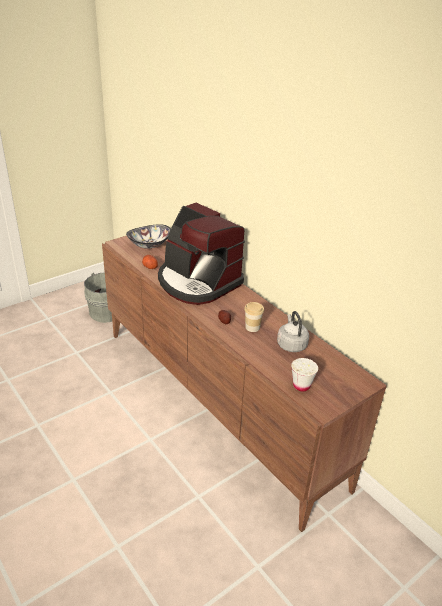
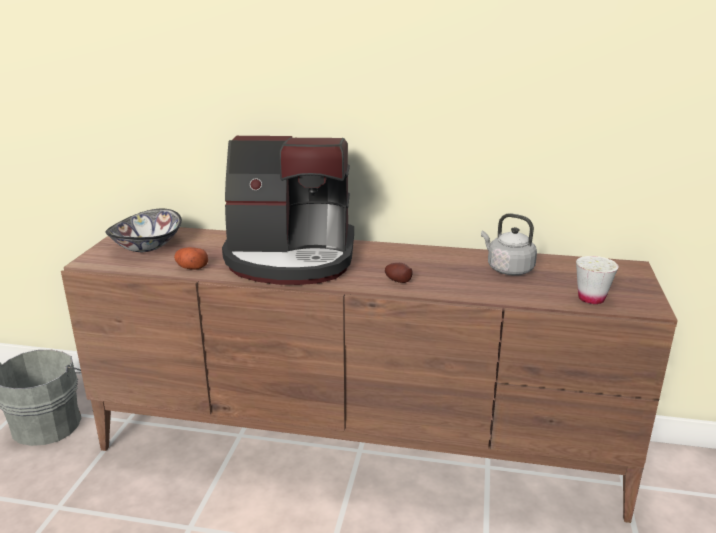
camera: 40 degrees left, 10 degrees down
cup [244,302,264,332] -> none

